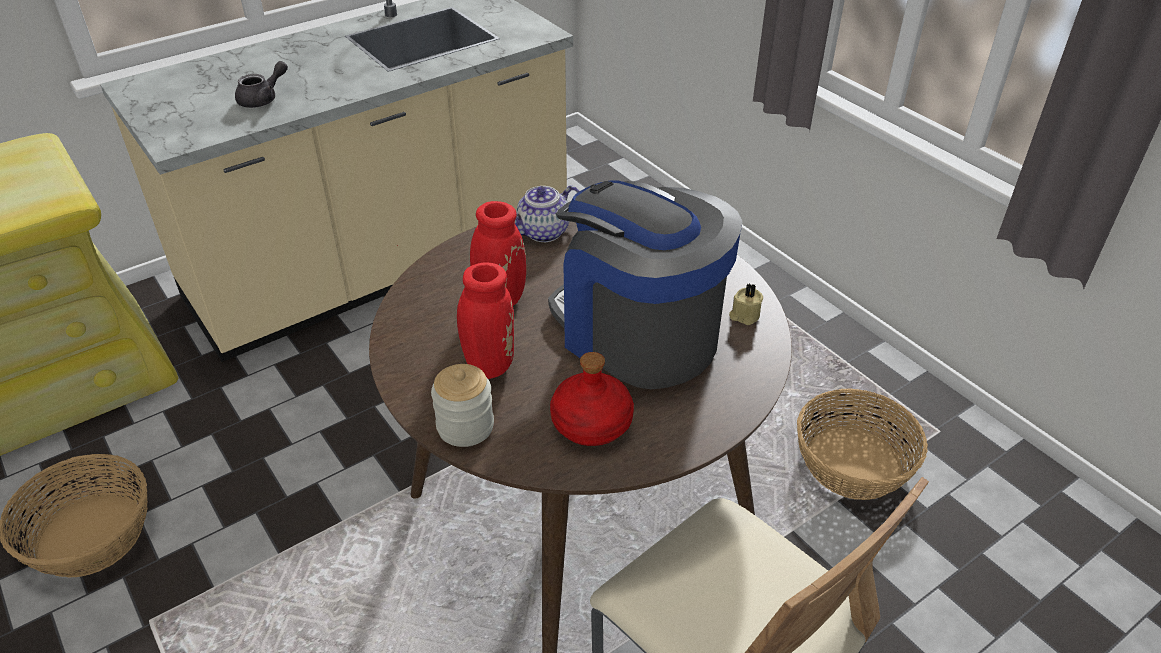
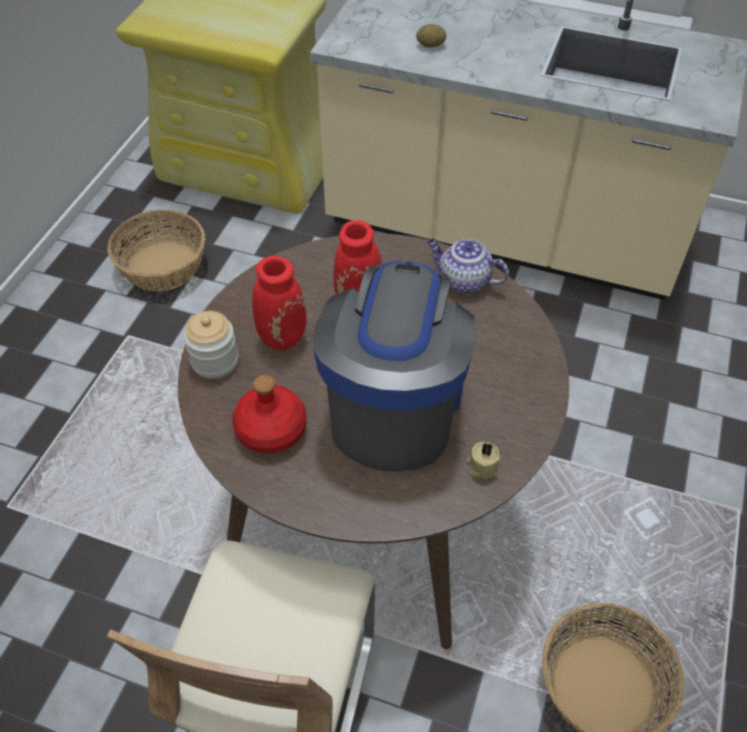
camera: 55 degrees right, 10 degrees up
grey teapot [235,61,288,108] -> potato [416,24,447,47]

